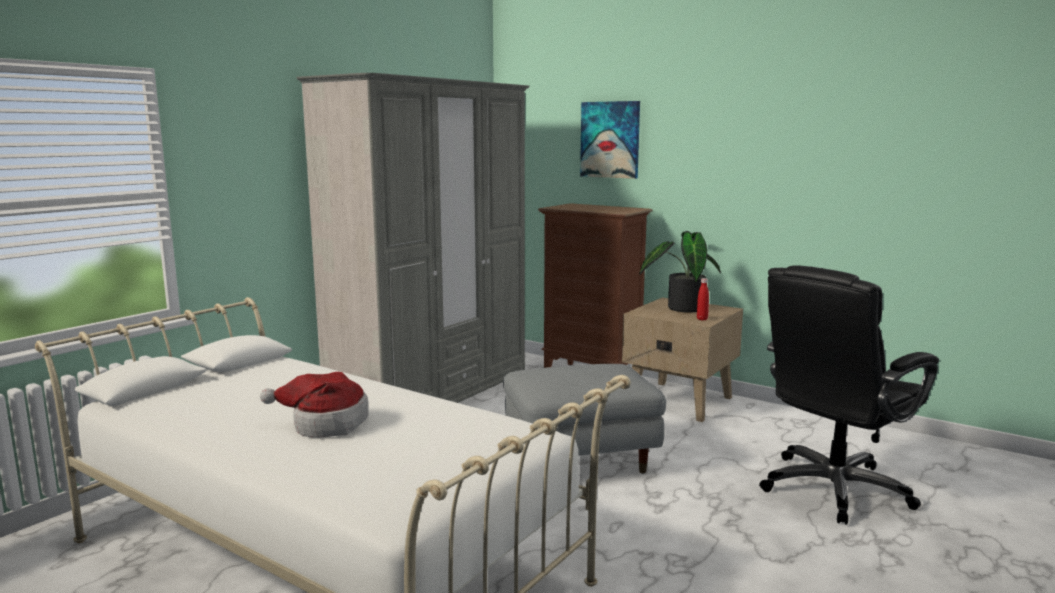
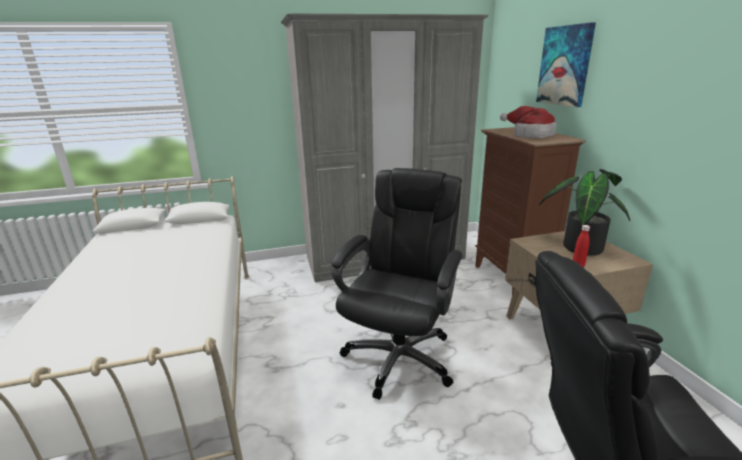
camera: 40 degrees right, 10 degrees up
hat [260,372,369,438] -> hat moved to [500,106,557,138]
grey ottoman [503,364,666,474] -> black office chair [331,168,463,400]

